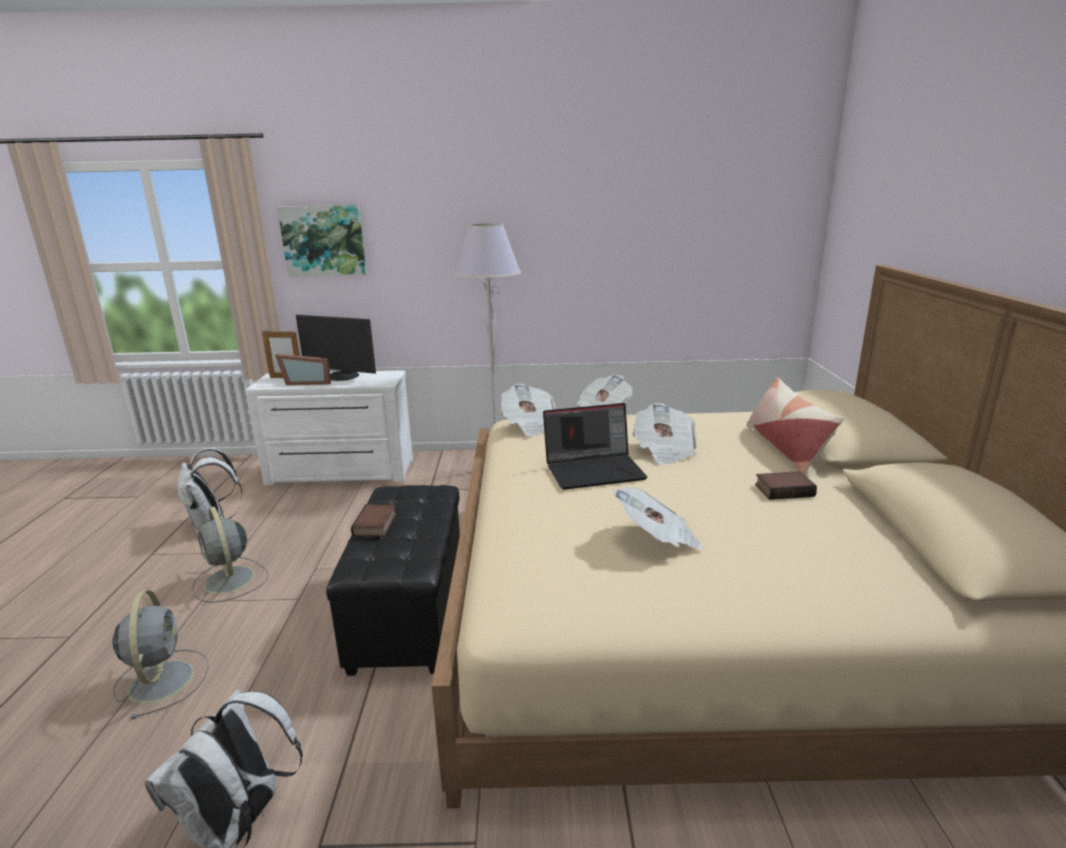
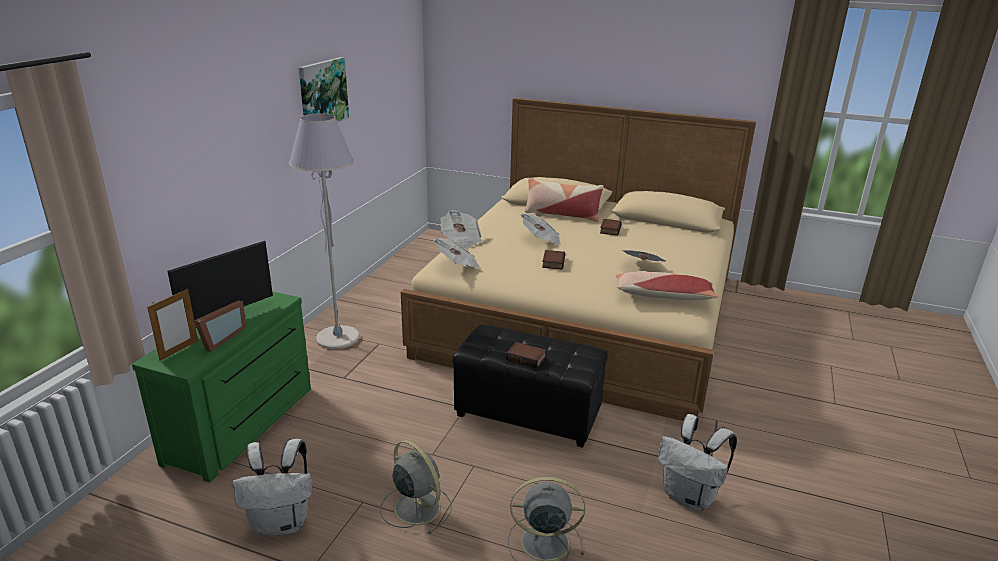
camera: 70 degrees left, 5 degrees up
grey fan [192,506,269,603] -> grey fan turned 120 degrees counterclockwise [380,440,452,534]
white dresser [245,370,413,485] -> green dresser [132,291,311,483]
picture [277,205,367,277] -> picture moved to [299,57,349,122]
laptop [543,403,647,490] -> book [542,250,565,269]
none -> pillow [616,271,719,300]

